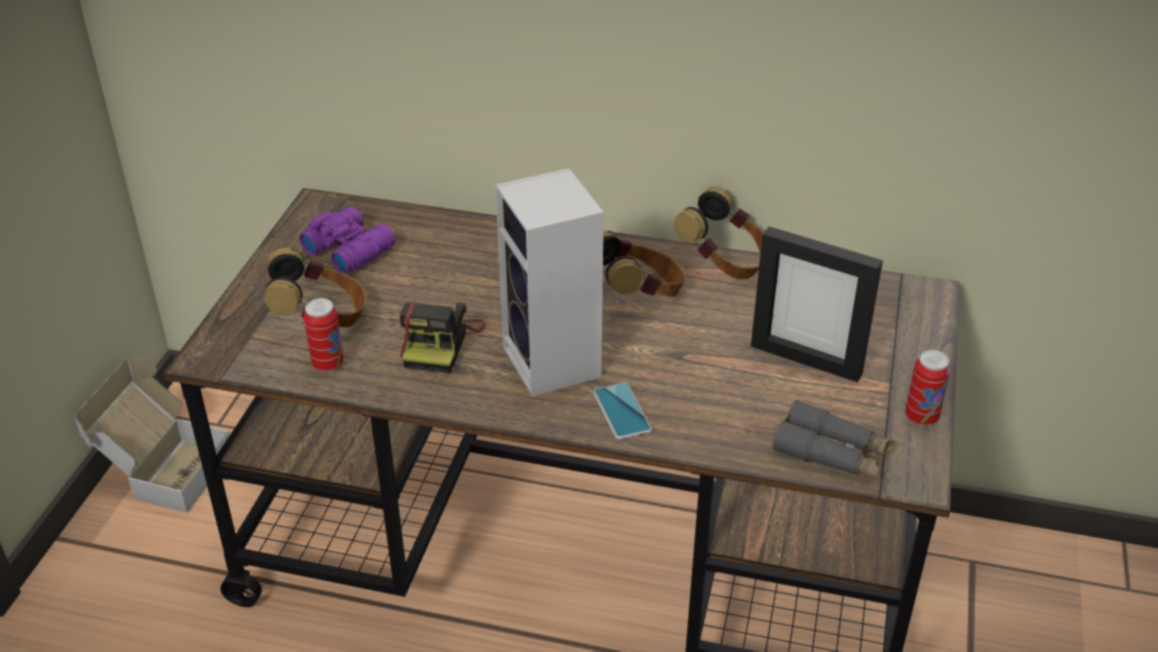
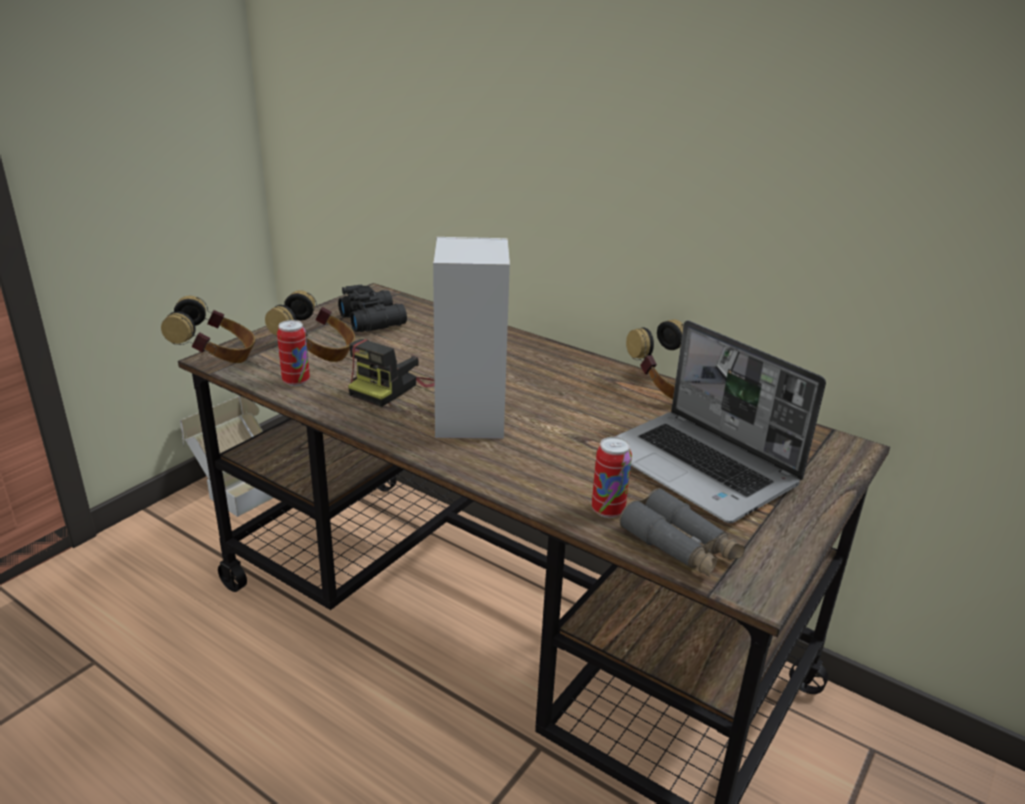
camera: 20 degrees right, 10 degrees down
purple binoculars [299,207,395,274] -> black binoculars [338,285,407,332]
phone [593,383,652,440] -> none
headphones [603,230,686,297] -> headphones moved to [161,296,255,363]
picture frame [751,226,883,382] -> laptop [614,320,826,523]
can [905,350,950,426] -> can moved to [592,437,632,518]

